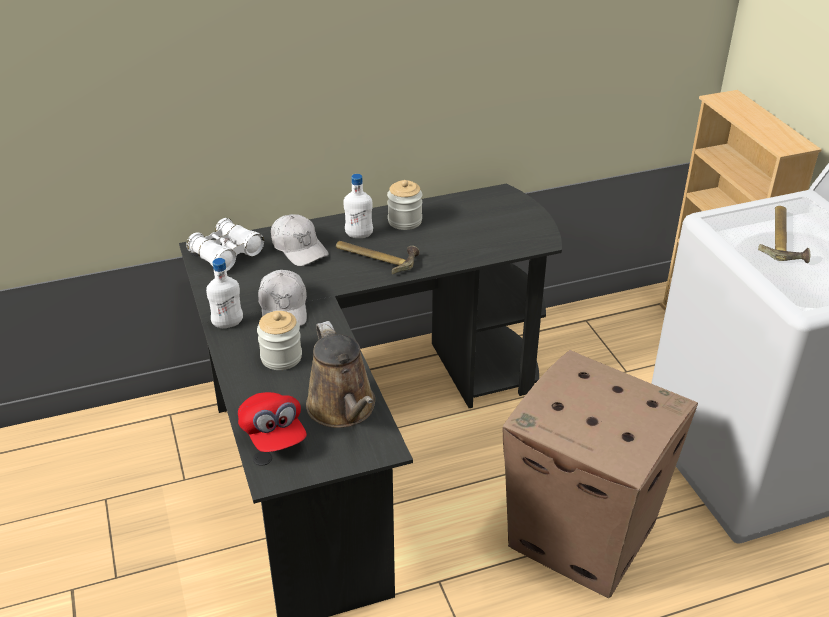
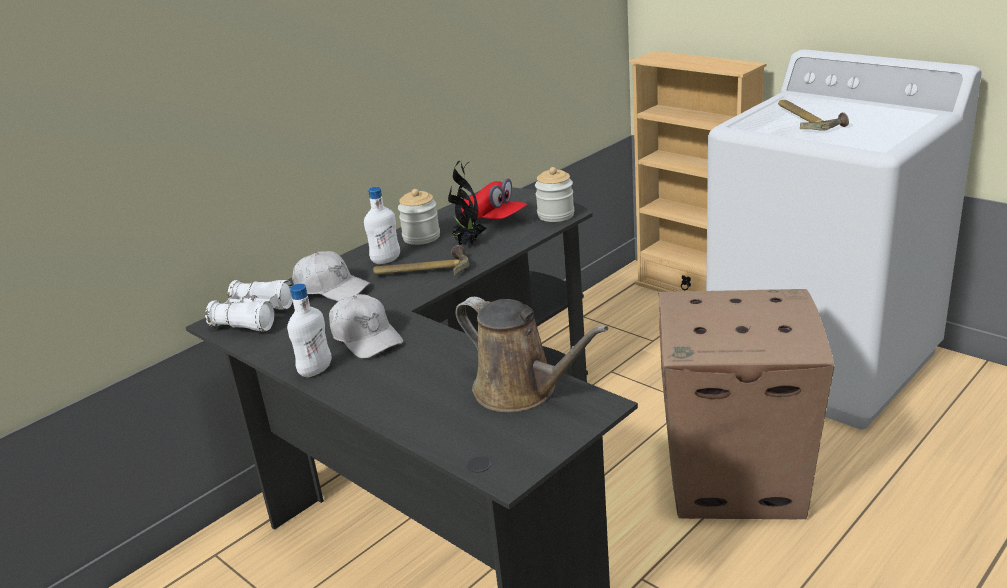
camera: 25 degrees left, 10 degrees down
red cap [238,392,307,452] -> red cap moved to [461,178,527,219]
jar [257,311,302,370] -> jar moved to [535,167,574,222]
none -> potted plant [448,161,487,245]

